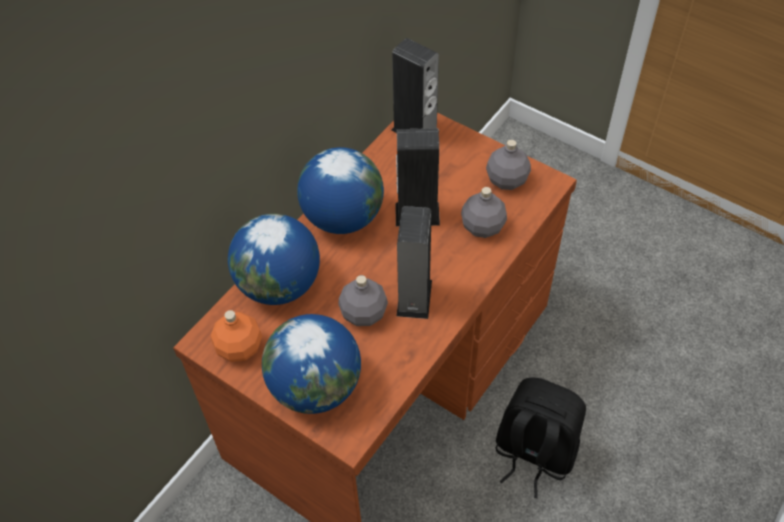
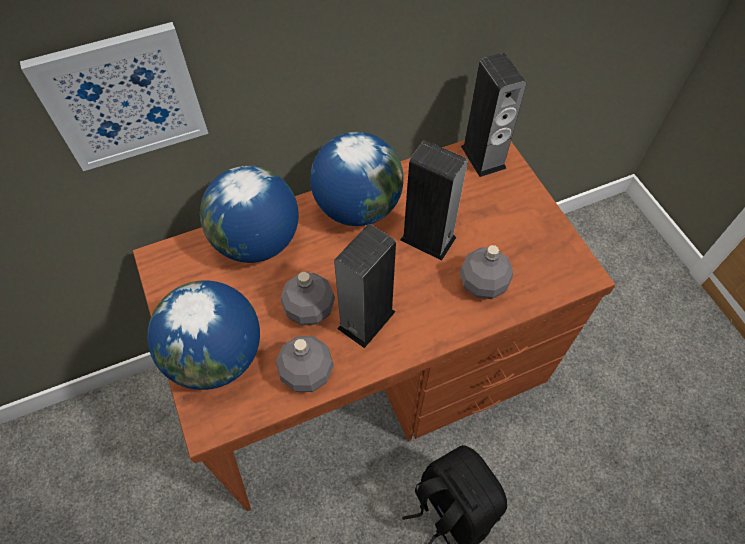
camera: 30 degrees right, 5 degrees up
orange bottle [211,310,262,362] -> none
grey bottle [486,140,531,190] -> grey bottle moved to [276,336,334,392]
none -> picture [20,22,208,171]

